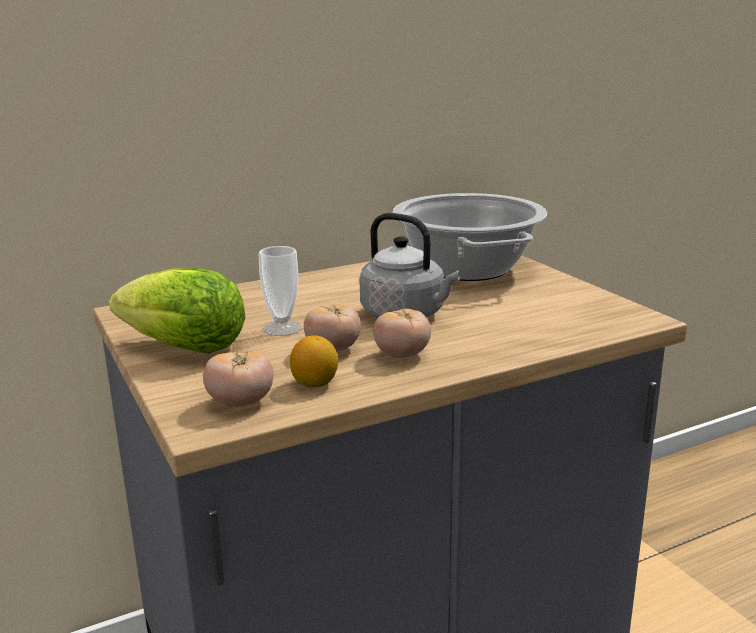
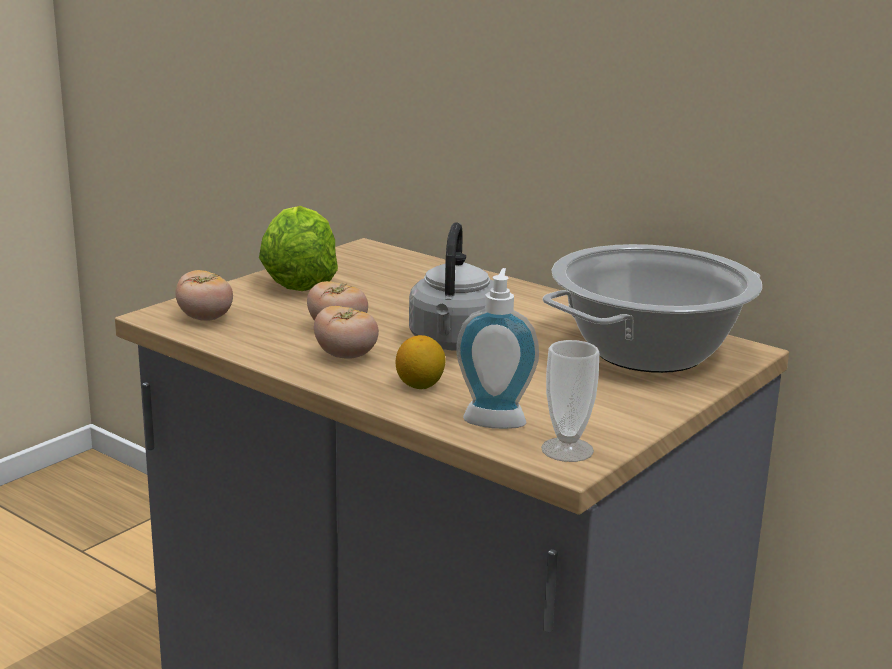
camera: 65 degrees right, 0 degrees up
cup [259,246,302,336] -> cup moved to [541,340,599,462]
lemon [290,335,338,387] -> lemon moved to [396,335,446,389]
none -> soap dispenser [456,268,539,429]

